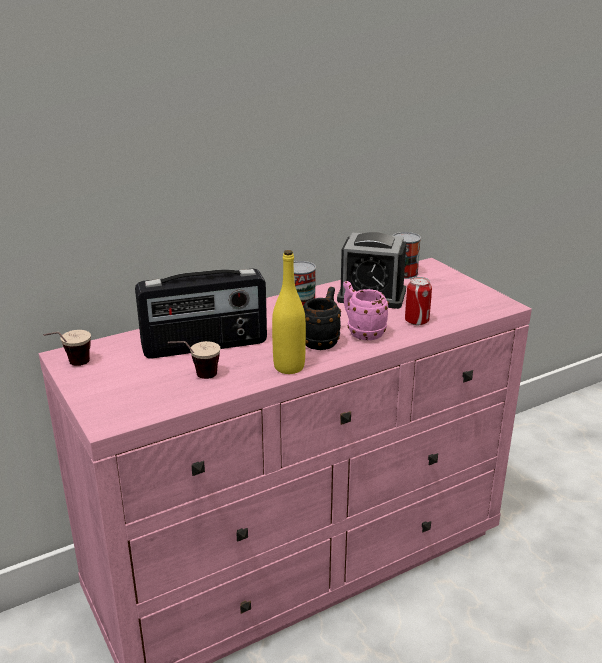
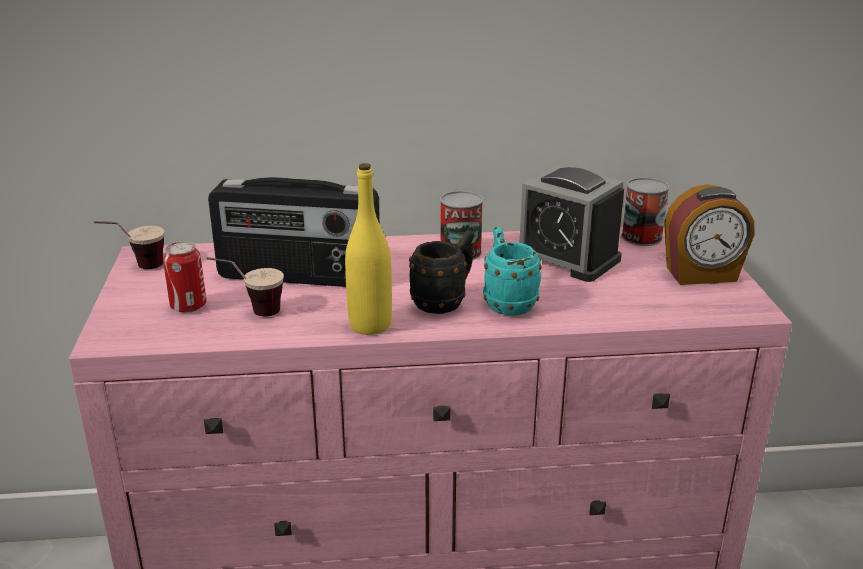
camera: 25 degrees right, 0 degrees up
pink mug [343,281,389,340] -> turquoise mug [483,227,542,315]
can [405,277,432,325] -> can moved to [163,241,207,313]
none -> alarm clock [664,184,755,285]

